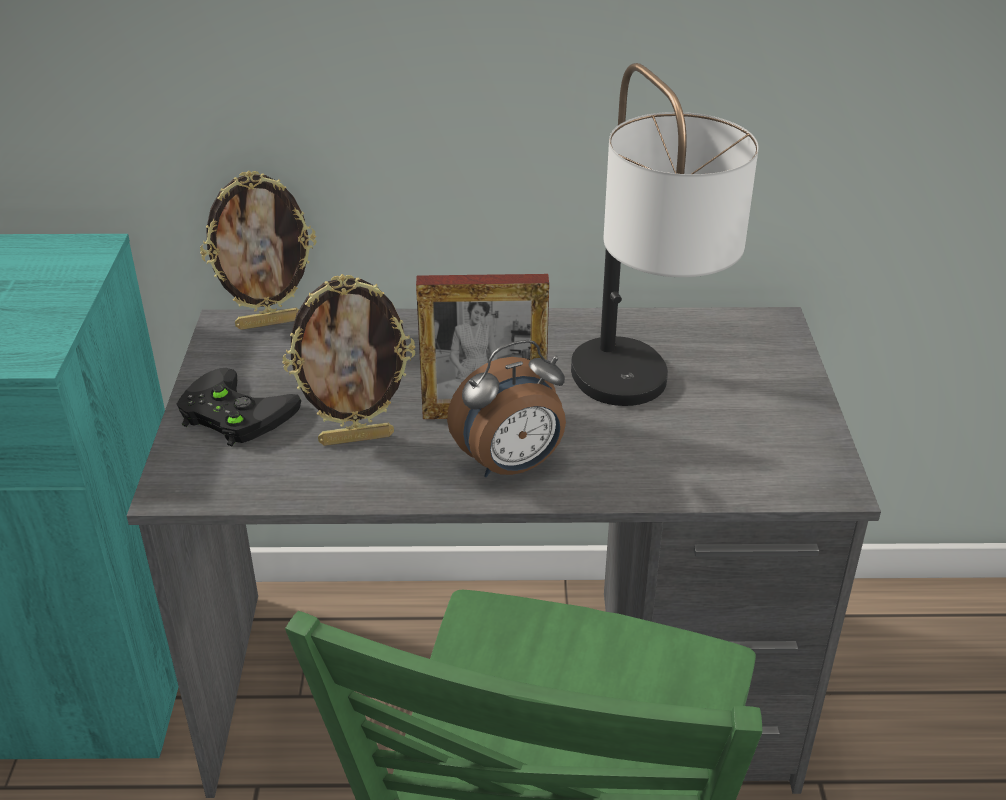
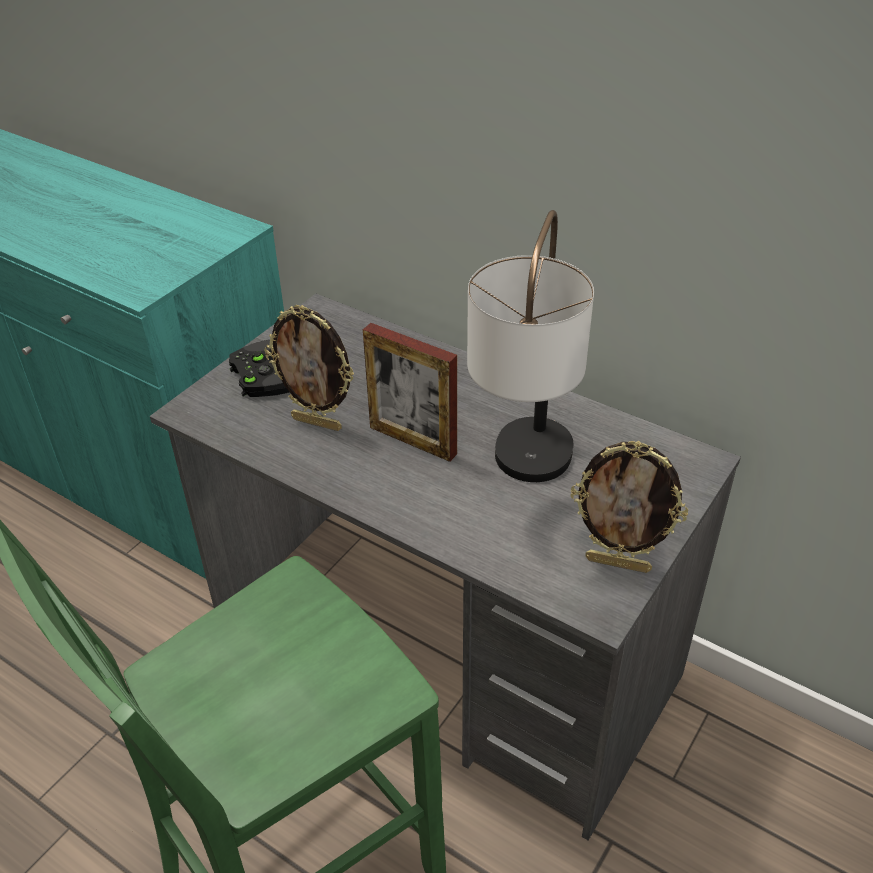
camera: 35 degrees right, 5 degrees up
picture frame [200,170,316,330] -> picture frame moved to [571,441,688,573]
alarm clock [447,340,566,477] -> none

